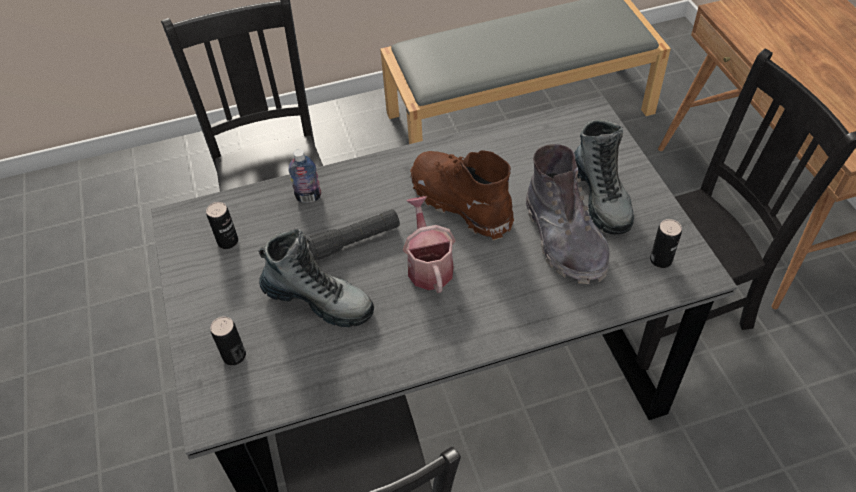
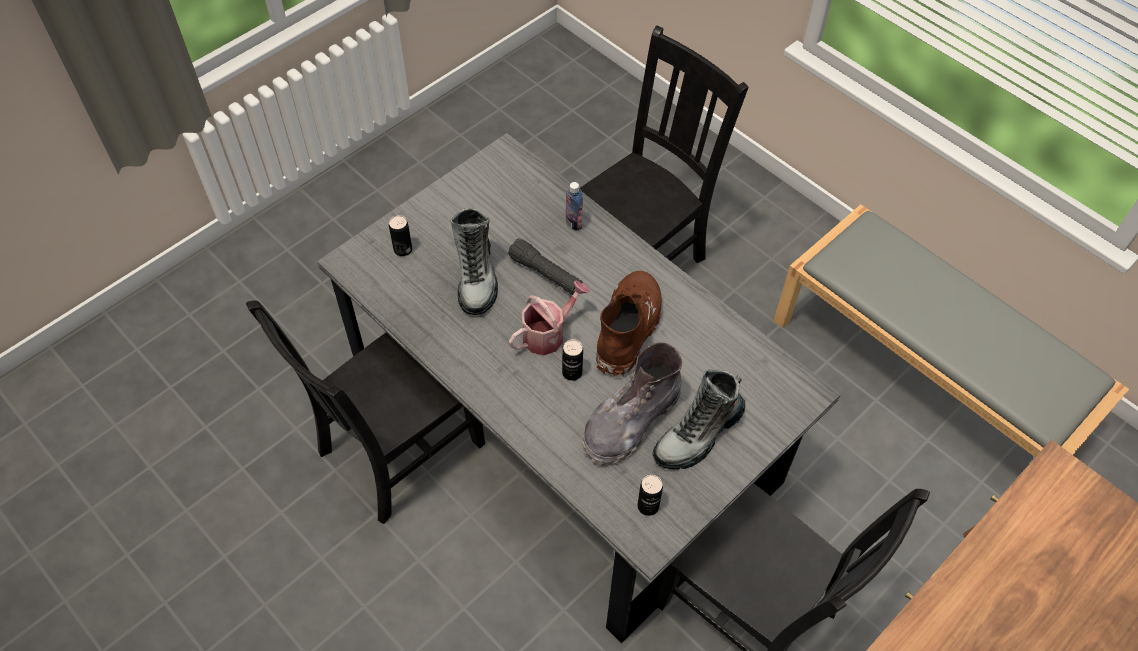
camera: 60 degrees right, 5 degrees up
can [206,202,238,249] -> can moved to [562,339,583,381]

